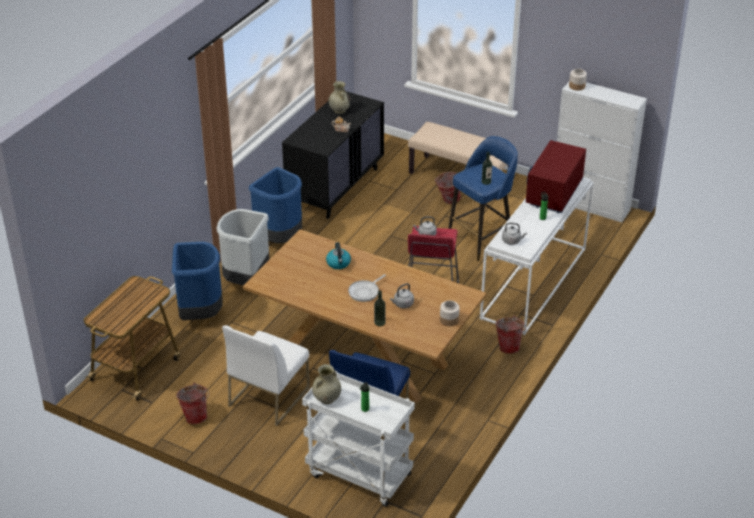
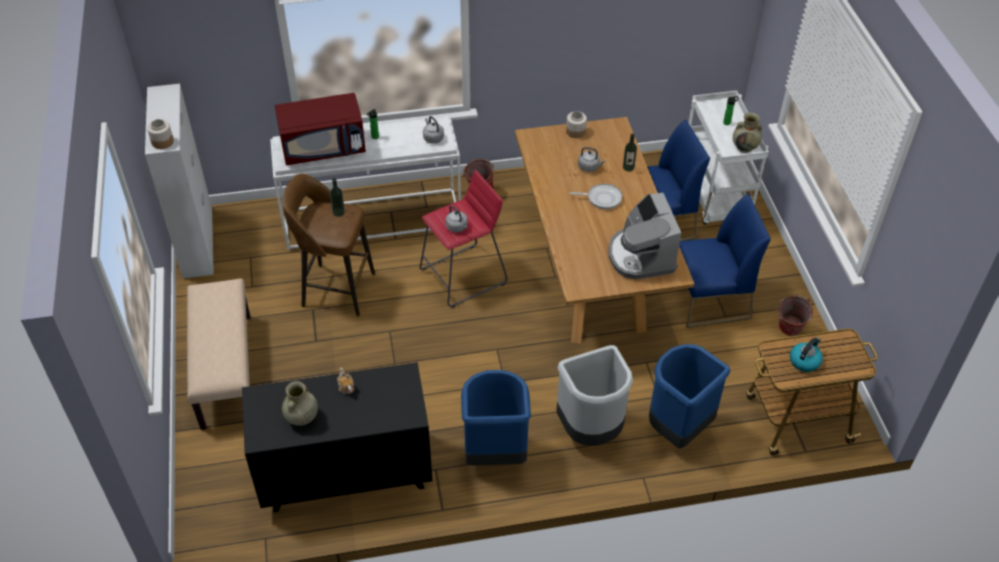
camera: 130 degrees left, 10 degrees up
white chair [222,325,310,426] -> blue chair [679,194,771,328]
kettle [326,242,351,269] -> kettle moved to [790,337,823,372]
bucket [435,172,461,204] -> none
blue stool [448,136,518,261] -> brown stool [283,174,375,316]
none -> coffee machine [608,193,681,279]

